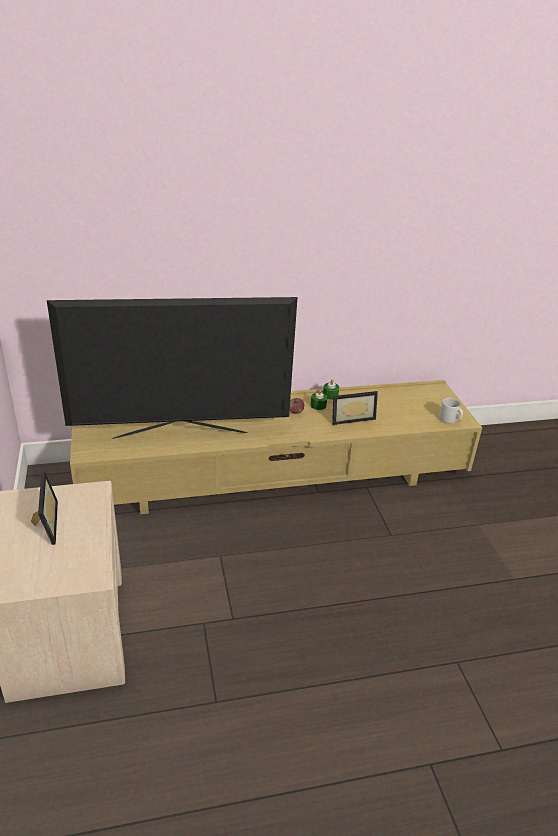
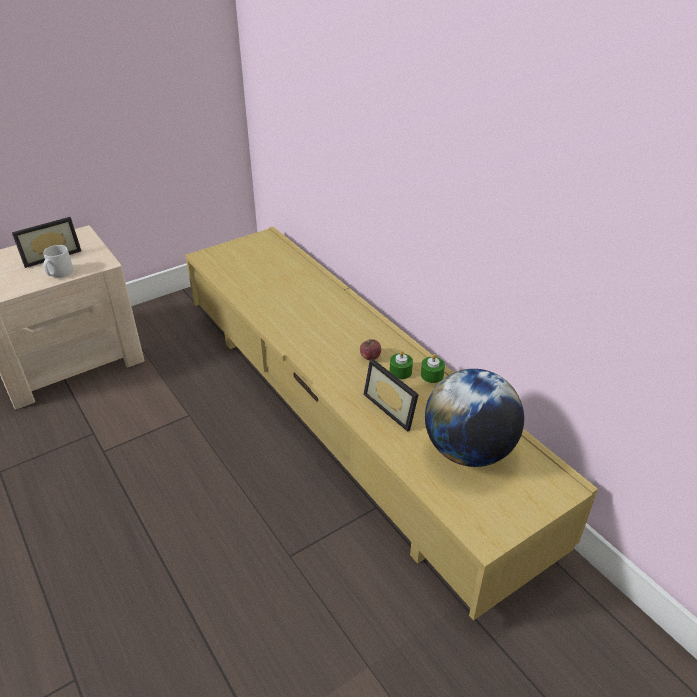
camera: 70 degrees right, 5 degrees up
television [47,297,298,439] -> none
grey mug [439,398,463,423] -> grey mug moved to [43,245,73,278]
none -> globe [425,369,524,467]

